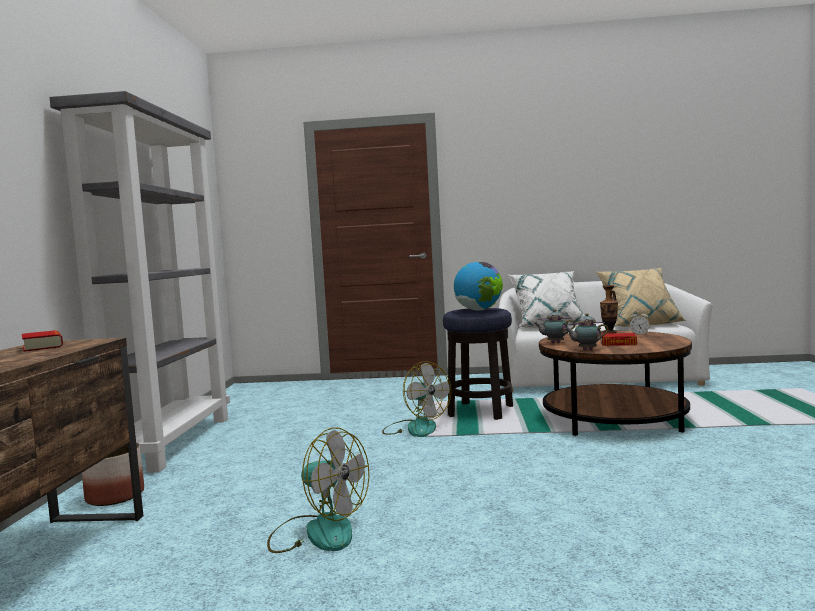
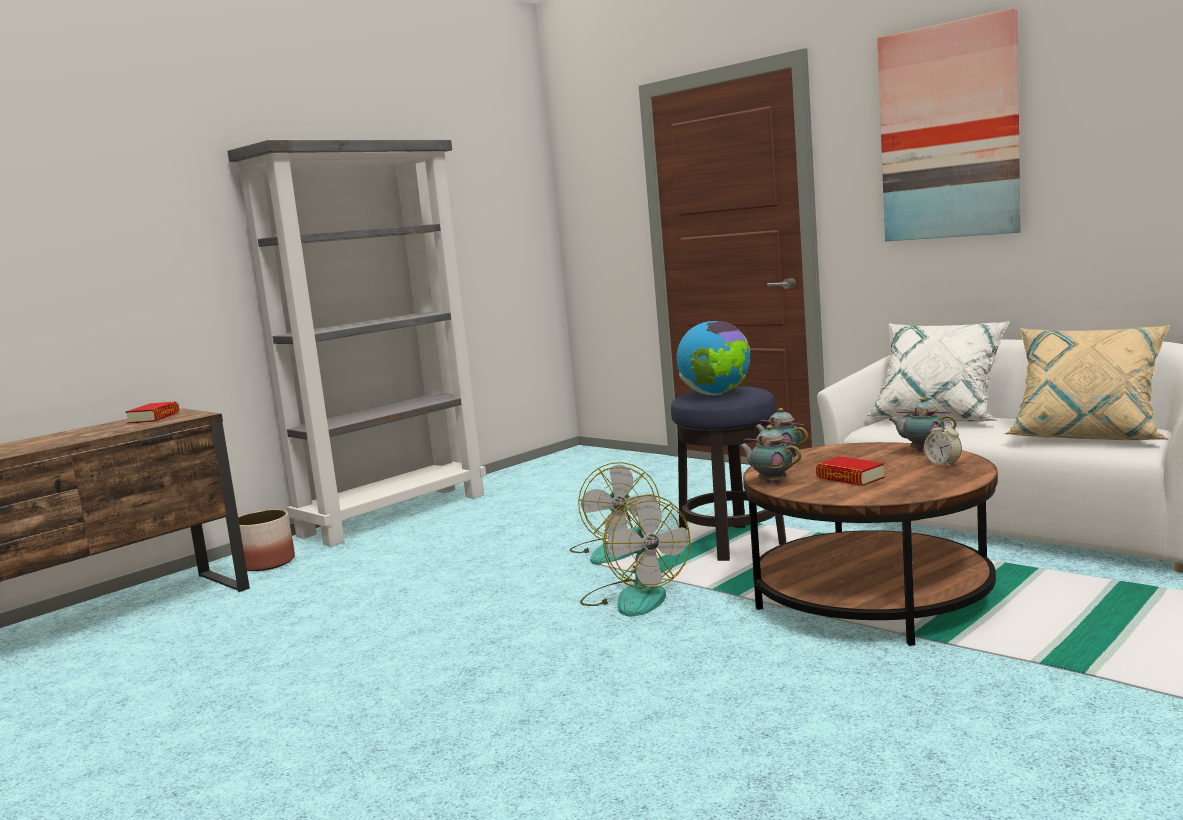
camera: 40 degrees right, 5 degrees up
fan [267,427,369,553] -> fan moved to [580,495,691,616]
vase [600,285,618,334] -> teapot [888,397,957,452]
none -> picture [877,8,1021,241]

